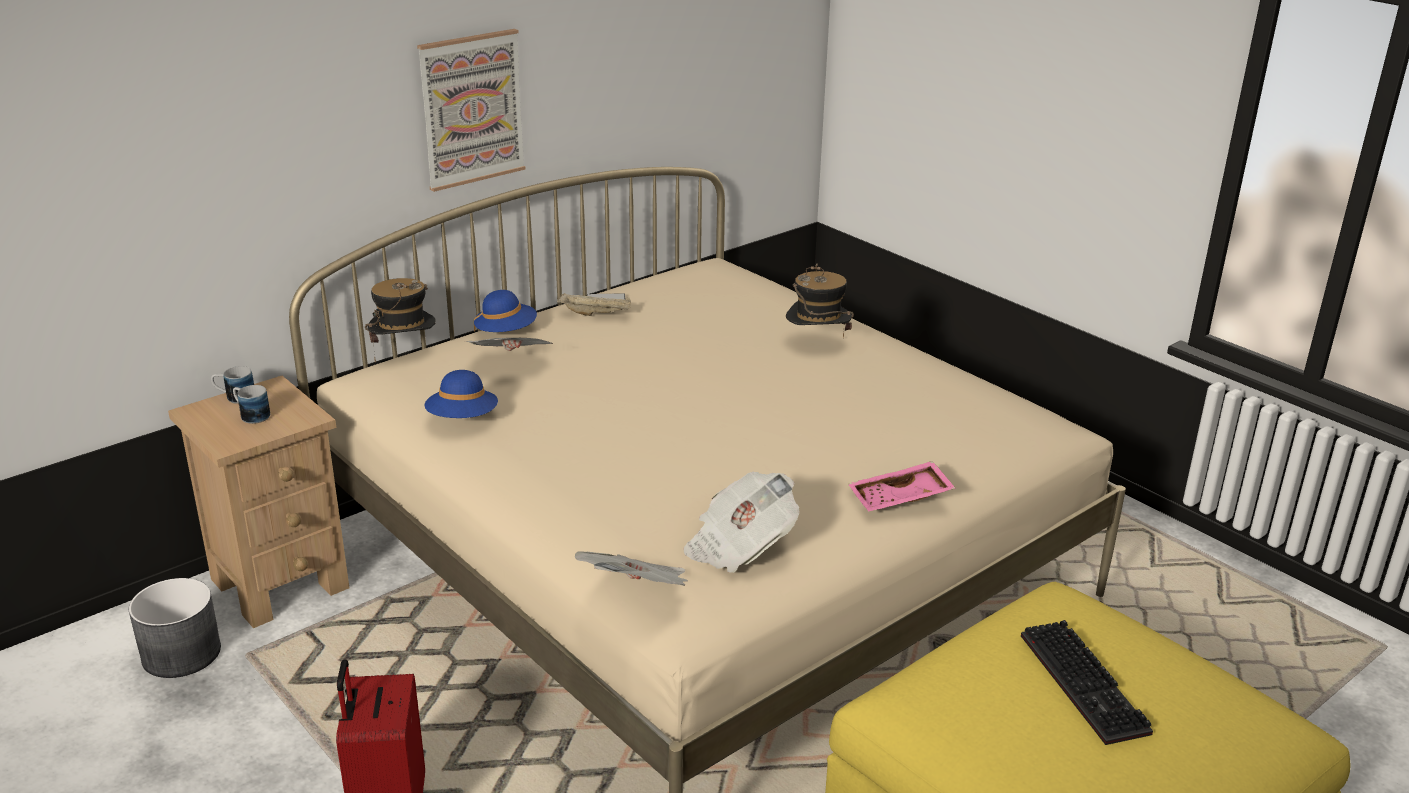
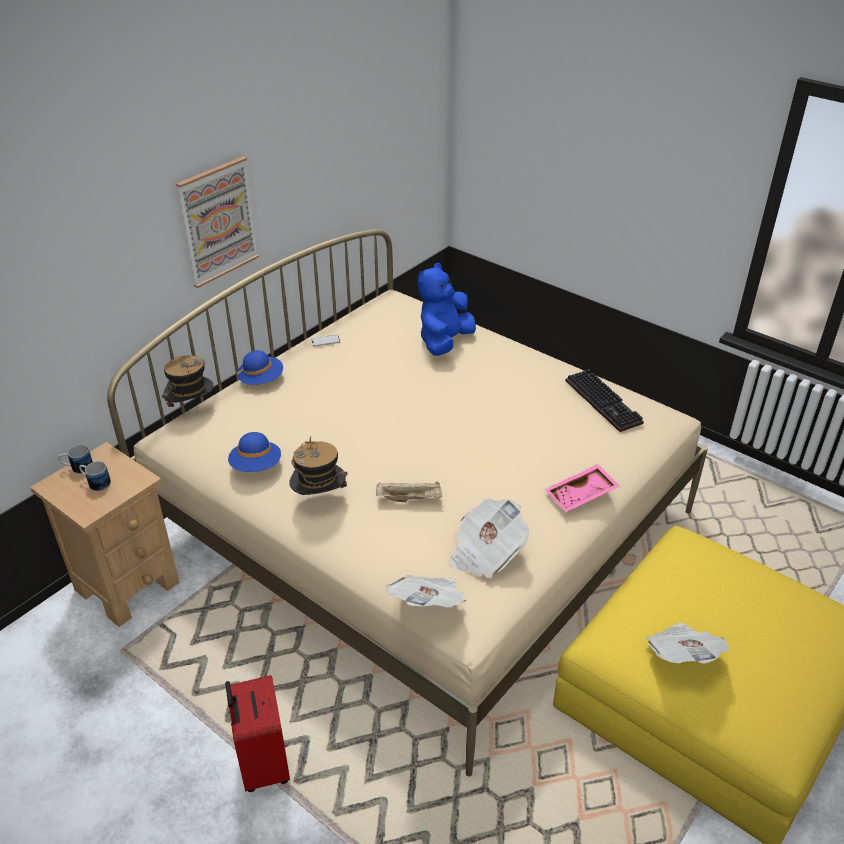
camera: 10 degrees left, 10 degrees up
grey planter [129,578,221,678] -> none
newspaper [465,338,553,351] -> newspaper moved to [645,623,730,664]
beige tray [557,293,631,316] -> beige tray moved to [376,482,442,502]
hat [786,263,854,338] -> hat moved to [289,437,348,495]
keyboard [1021,620,1153,745] -> keyboard moved to [566,369,644,432]
none -> blue plush toy [418,263,476,356]

